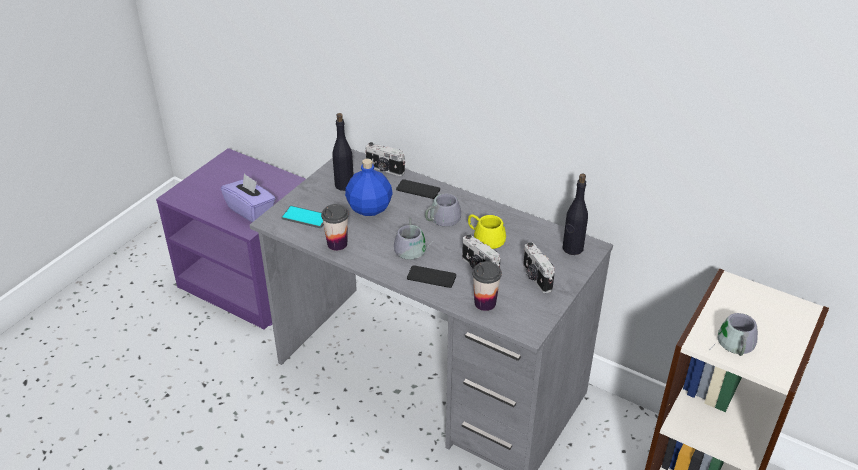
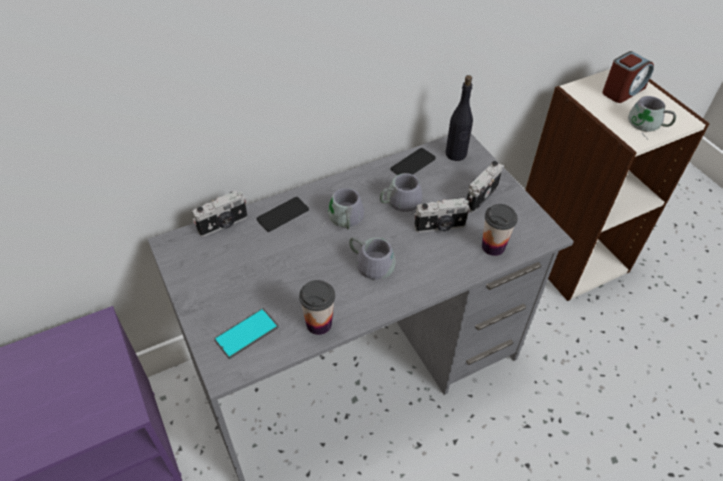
camera: 60 degrees left, 10 degrees up
purple tissue box [221,174,276,222] -> none
black bottle [332,113,354,191] -> none
blue bottle [345,158,393,216] -> none
phone [407,265,456,288] -> phone moved to [391,148,436,175]
yellow mug [468,214,506,249] -> grey mug [380,173,423,212]
camera [523,242,555,293] -> camera turned 120 degrees clockwise [467,161,503,213]
none -> alarm clock [602,51,654,103]

